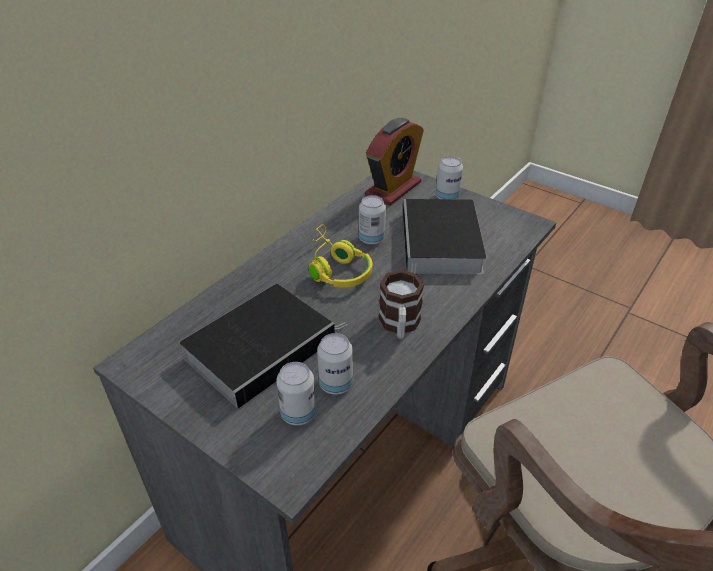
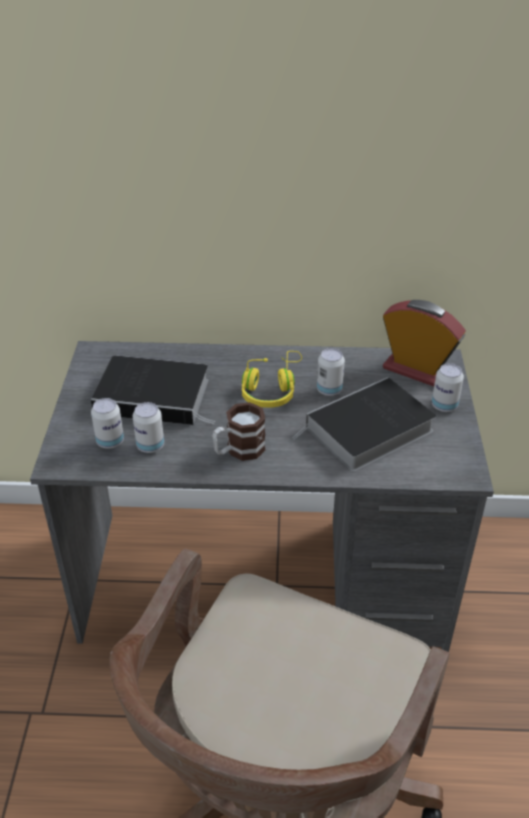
camera: 55 degrees right, 0 degrees up
alarm clock [365,118,424,206] -> alarm clock turned 150 degrees counterclockwise [383,300,466,386]

